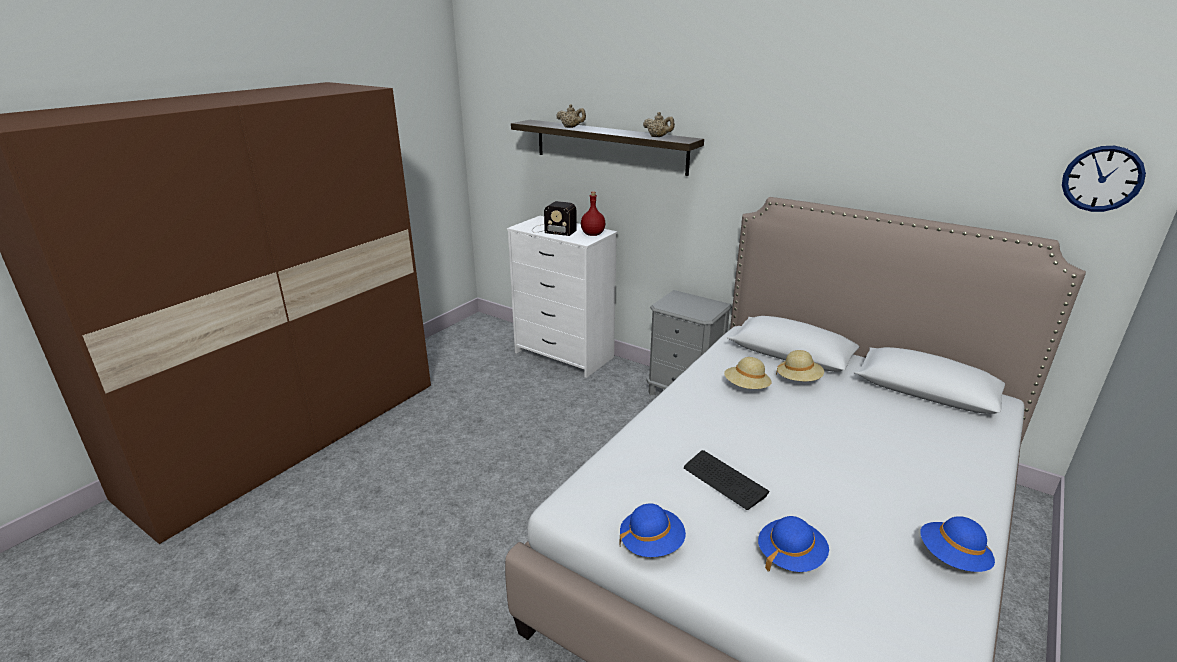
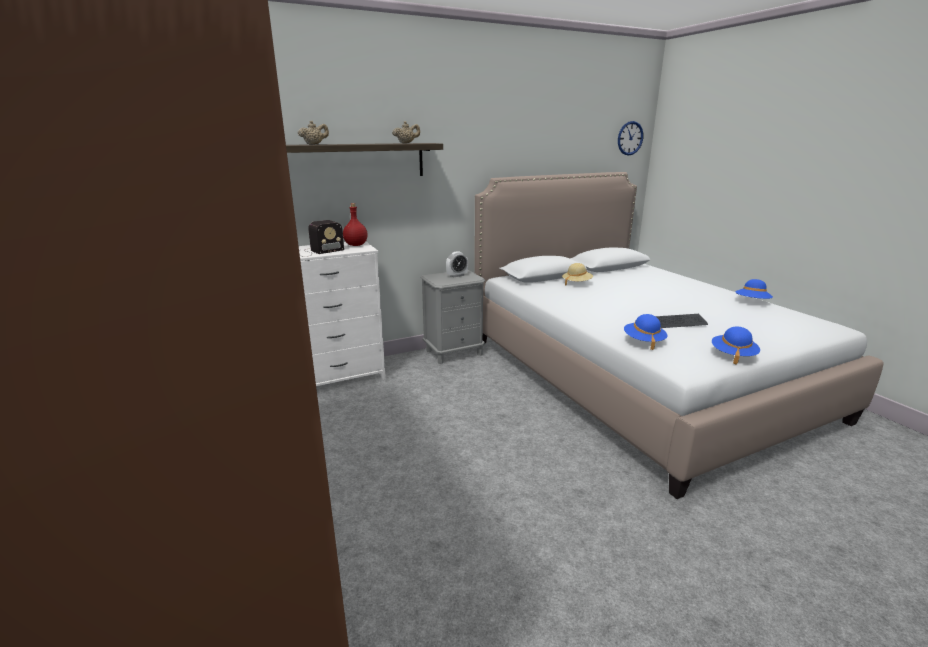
camera: 60 degrees left, 5 degrees down
beige hat [724,357,772,389] -> none
blue hat [758,516,829,572] -> blue hat moved to [624,314,667,350]
none -> alarm clock [446,251,468,278]

